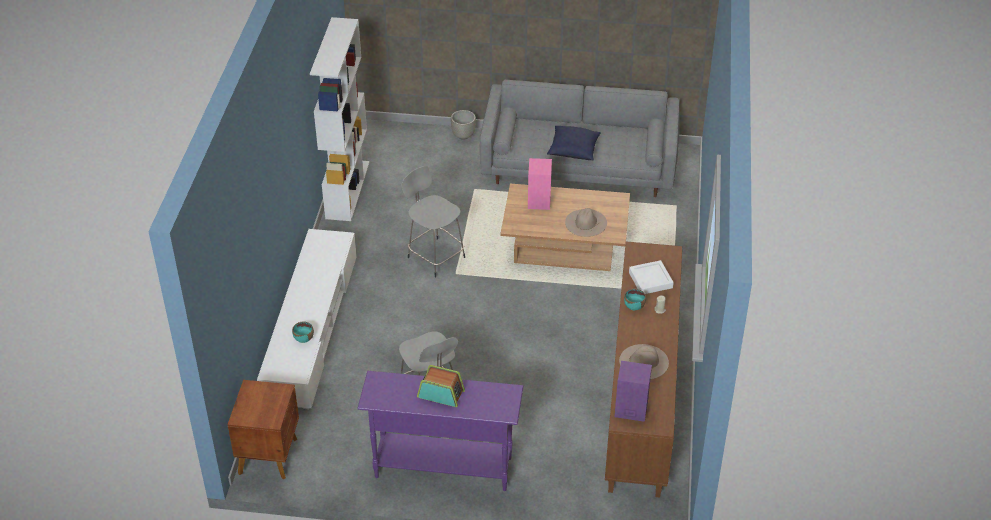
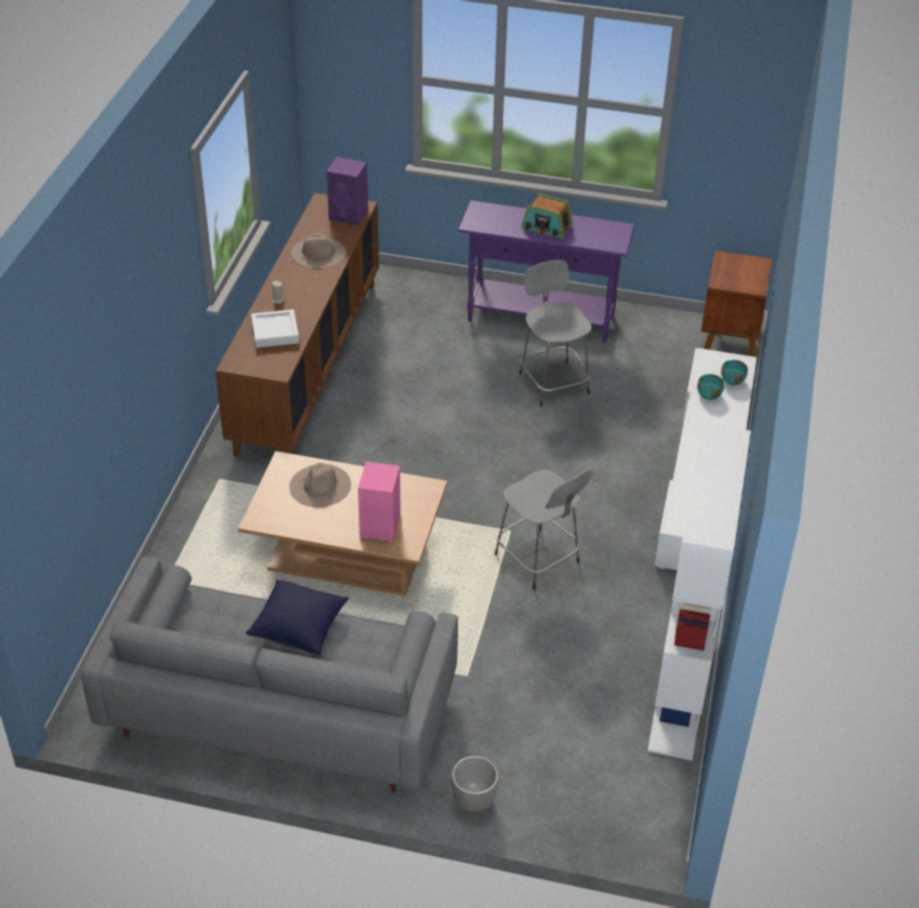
camera: 175 degrees left, 0 degrees up
turquoise bowl [624,288,646,310] -> turquoise bowl moved to [721,360,748,386]

